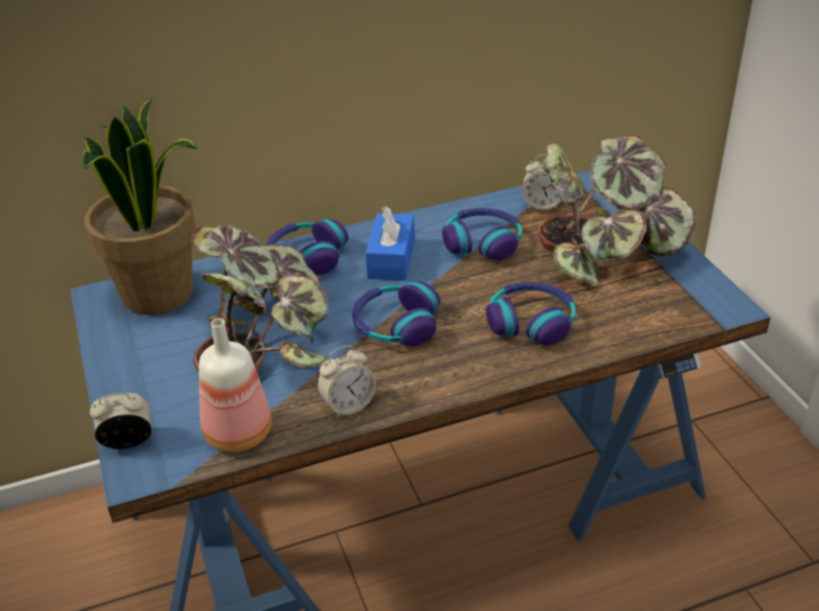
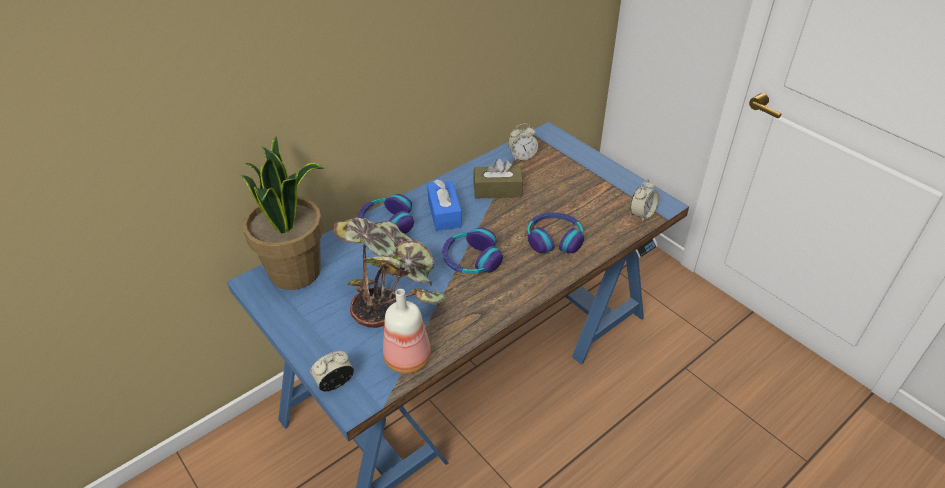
camera: 20 degrees left, 5 degrees up
alarm clock [317,345,376,418] -> alarm clock moved to [630,179,659,222]
headphones [442,208,522,260] -> brown tissue box [473,158,523,198]
potted plant [538,134,696,285] -> none

